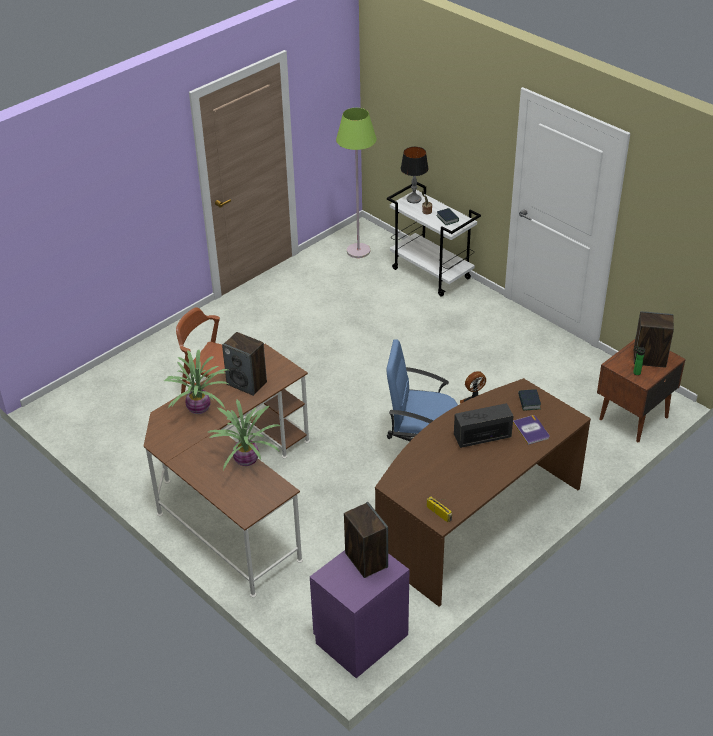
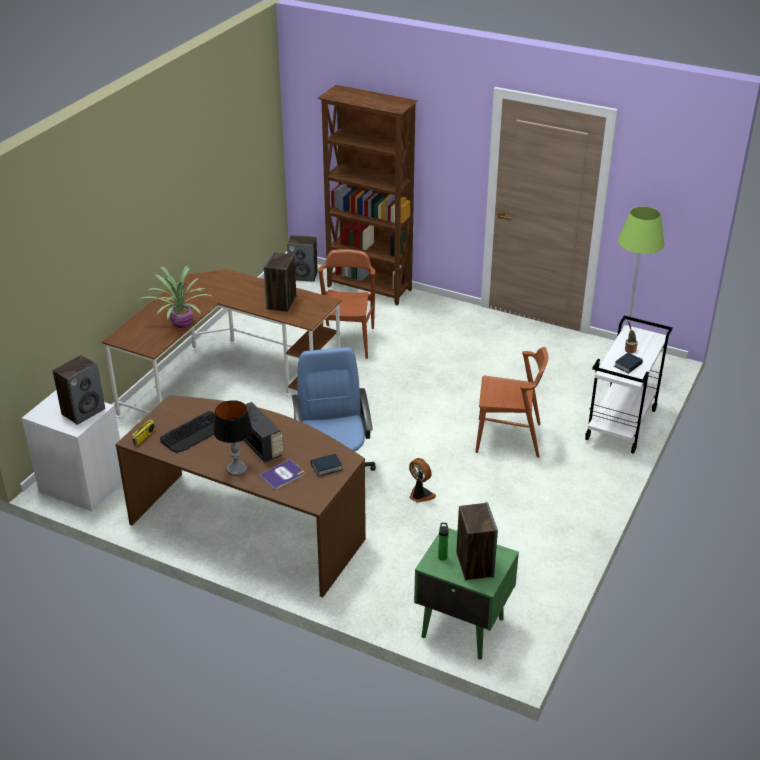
camera: 70 degrees right, 5 degrees down
potted plant [164,350,228,414] -> none
purple nightstand [310,550,410,678] -> white nightstand [22,390,122,512]
table lamp [401,147,429,203] -> table lamp moved to [213,400,253,476]
brown nightstand [597,339,686,442] -> green nightstand [414,528,519,660]
none -> keyboard [160,411,215,453]
none -> speaker [287,235,318,282]
none -> brown bookcase [318,85,418,306]
none -> brown chair [475,347,548,458]

